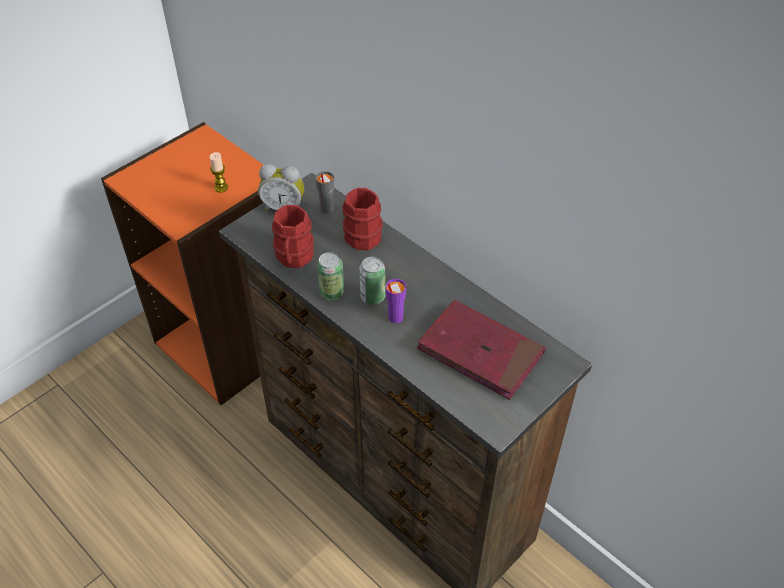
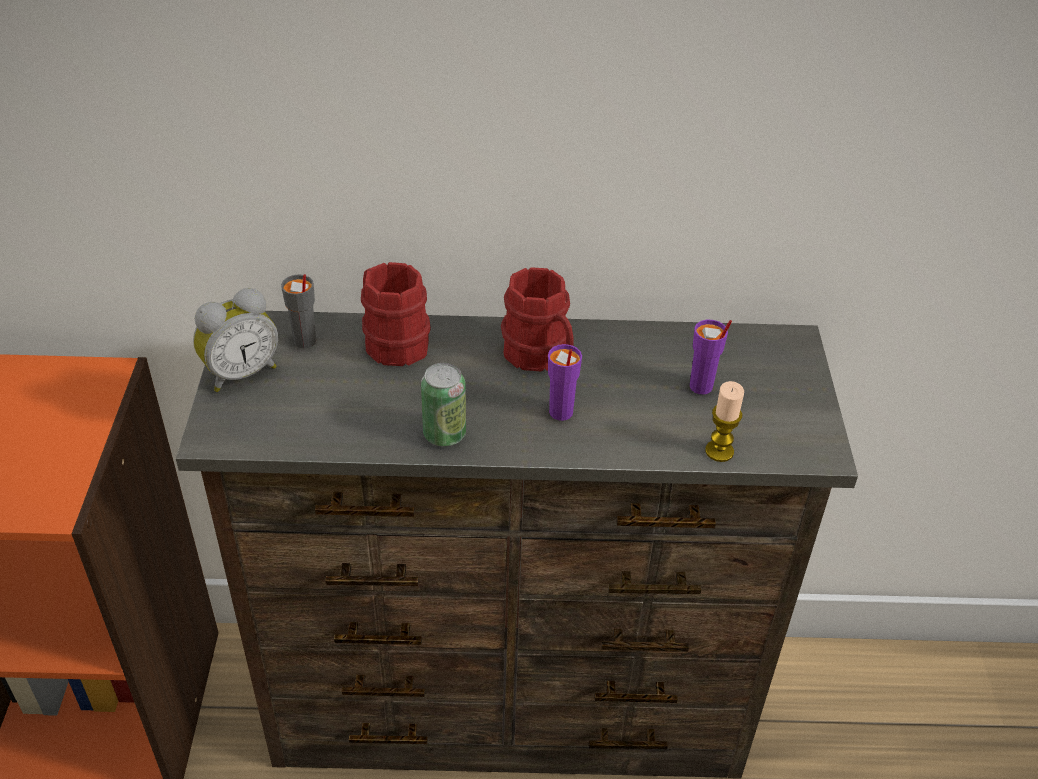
camera: 45 degrees left, 5 degrees down
candle [210,152,228,193] -> candle moved to [705,381,744,462]
red mug [272,205,314,268] -> red mug moved to [501,267,574,372]
can [359,257,386,305] -> none
red book [417,300,546,400] -> purple cup [690,320,732,394]

